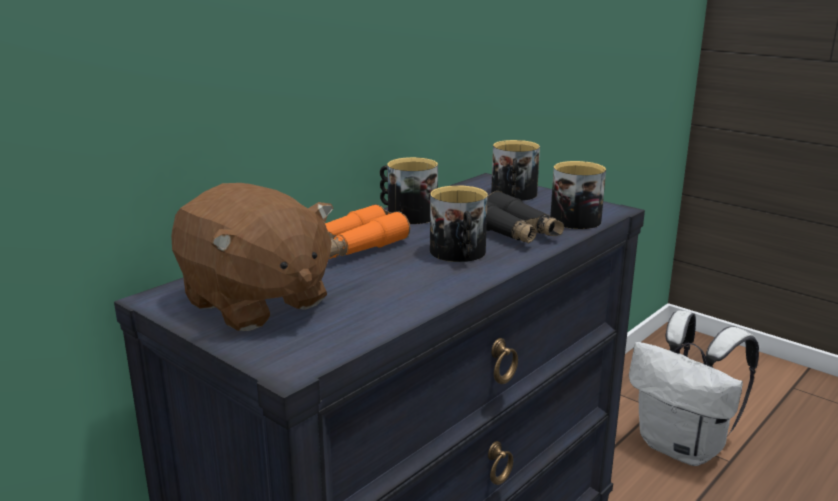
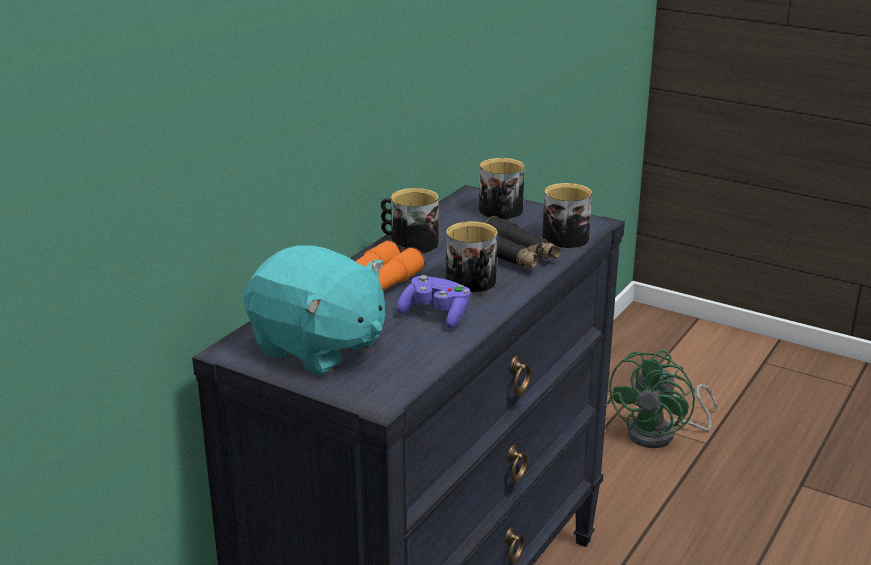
camera: 10 degrees left, 5 degrees up
brown plush toy [171,183,333,331] -> turquoise plush toy [243,246,385,375]
white backpack [629,311,759,466] -> green fan [607,350,717,448]
none -> purple game controller [397,275,471,329]

